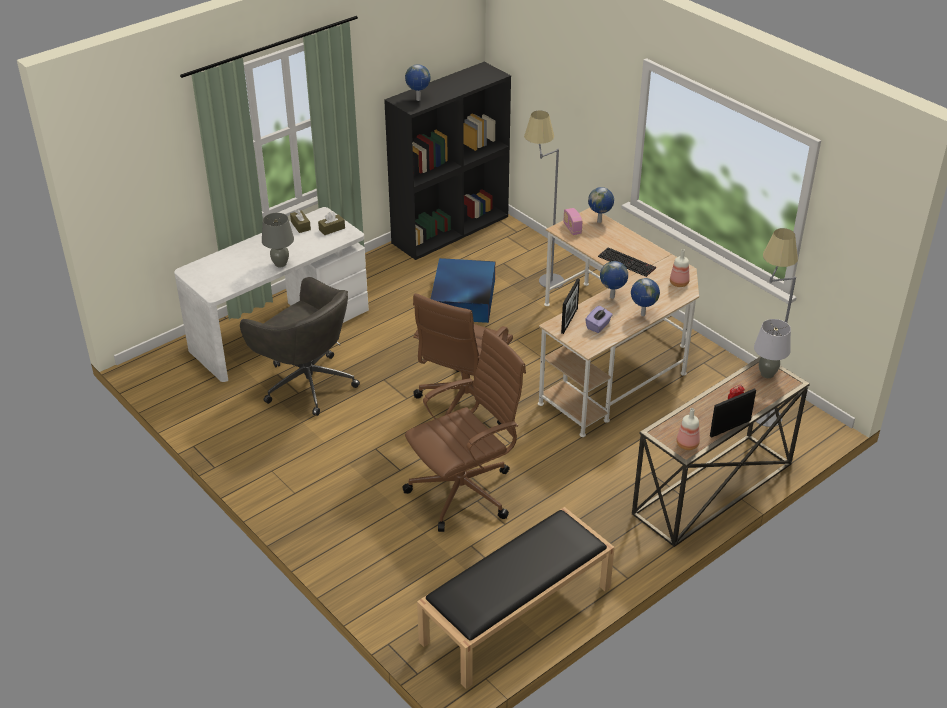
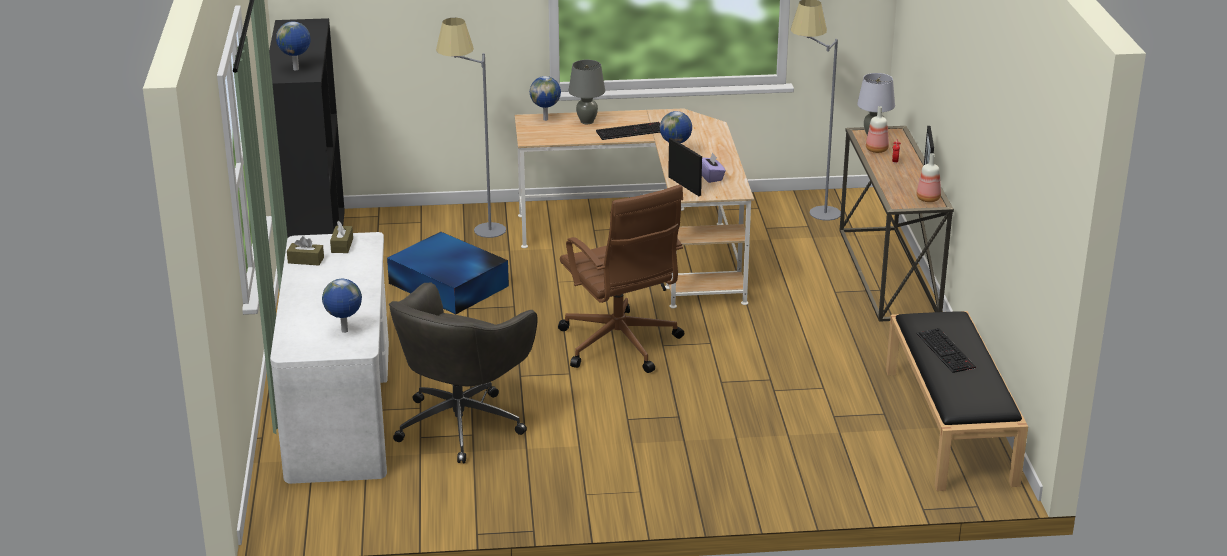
camera: 55 degrees left, 10 degrees down
grey office chair [240,277,360,416] -> grey office chair turned 135 degrees clockwise [389,282,538,463]
grey table lamp [262,213,294,267] -> grey table lamp moved to [569,60,605,124]
brown office chair [402,329,526,532] -> none
radio [563,208,583,235] -> none
globe [631,278,660,316] -> globe moved to [322,279,362,333]
bottle [670,249,690,287] -> bottle moved to [866,106,889,153]
none -> keyboard [916,328,976,373]

